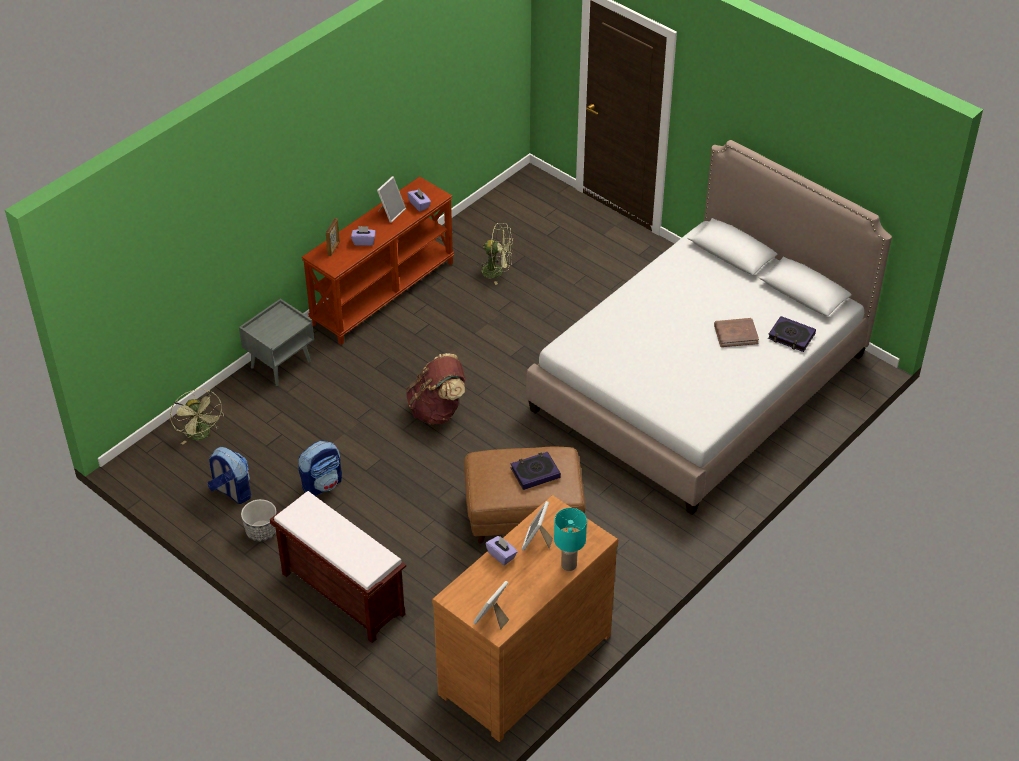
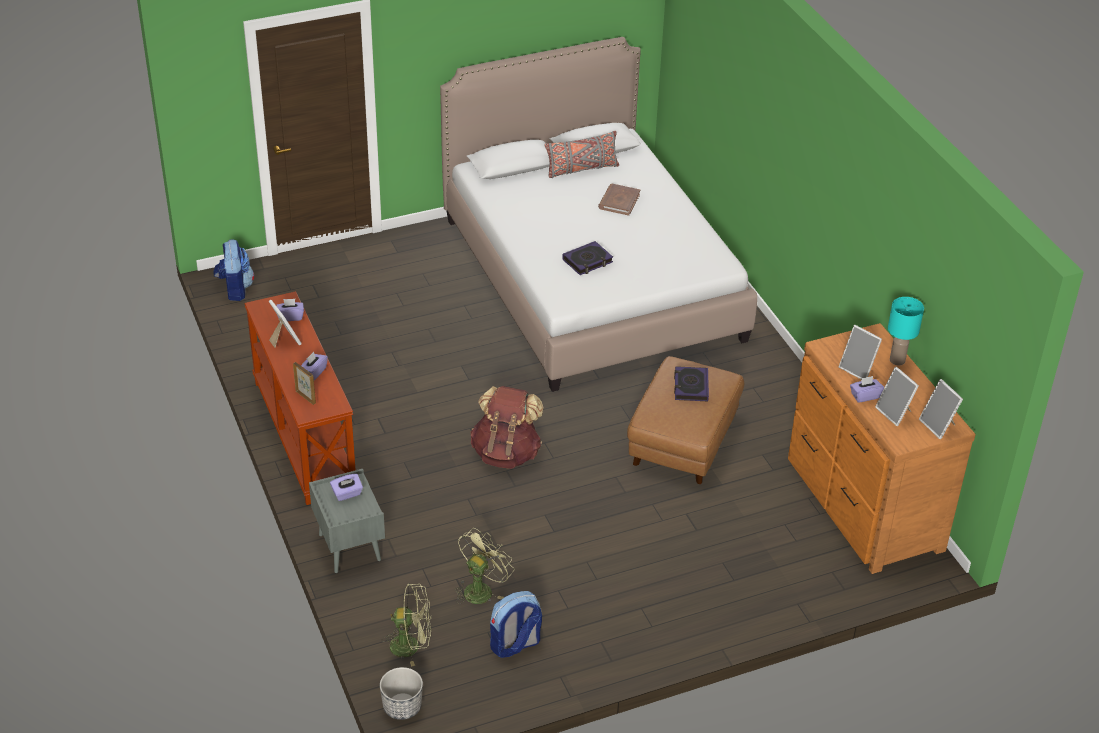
camera: 65 degrees left, 5 degrees down
planter [241,499,277,542] -> planter moved to [380,667,423,720]
brown bench [270,491,406,643] -> none
backpack [298,441,342,496] -> backpack moved to [213,239,254,301]
green fan [477,223,514,285] -> green fan moved to [455,528,514,604]
book [768,316,816,352] -> book moved to [562,241,613,275]
none -> purple tissue box [330,474,363,501]
none -> grey pillow [545,131,619,178]
none -> picture frame [875,367,919,426]

